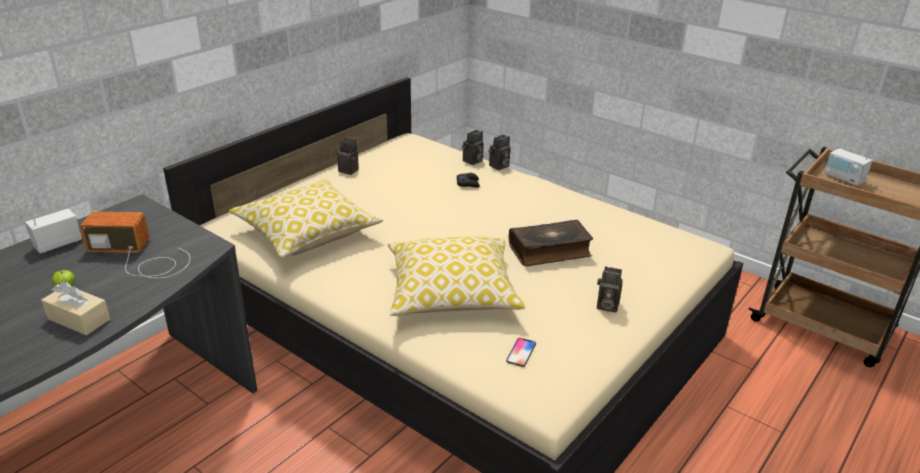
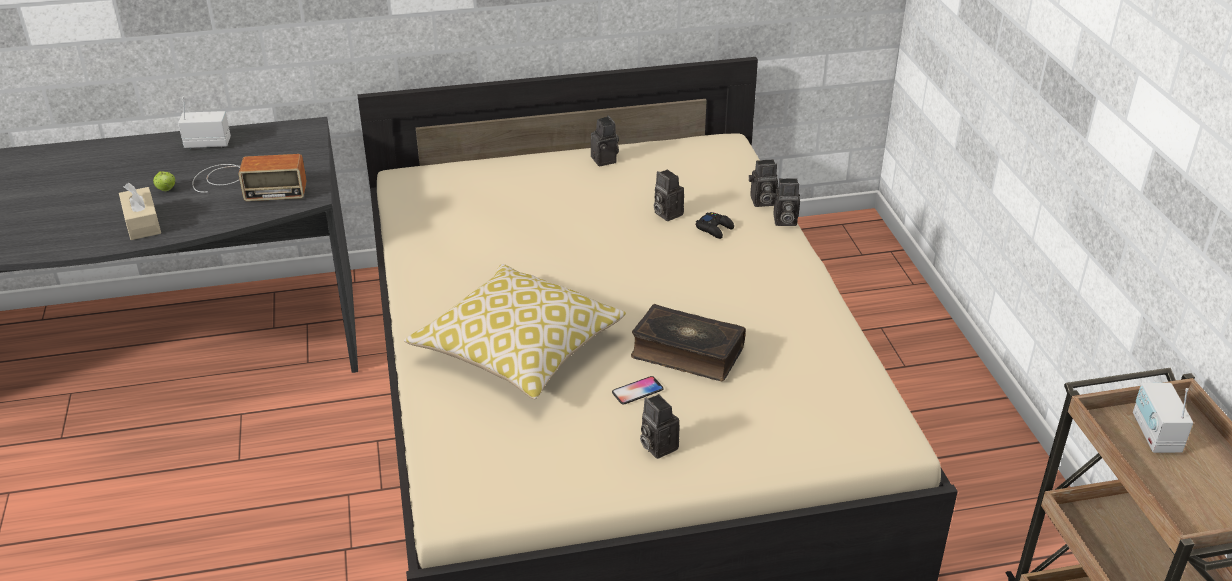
camera: 40 degrees right, 5 degrees up
radio [80,212,190,278] -> radio turned 135 degrees clockwise [192,154,307,201]
pillow [229,179,383,258] -> none
phone [506,338,536,367] -> phone moved to [612,376,664,405]
none -> camera [654,169,684,221]

